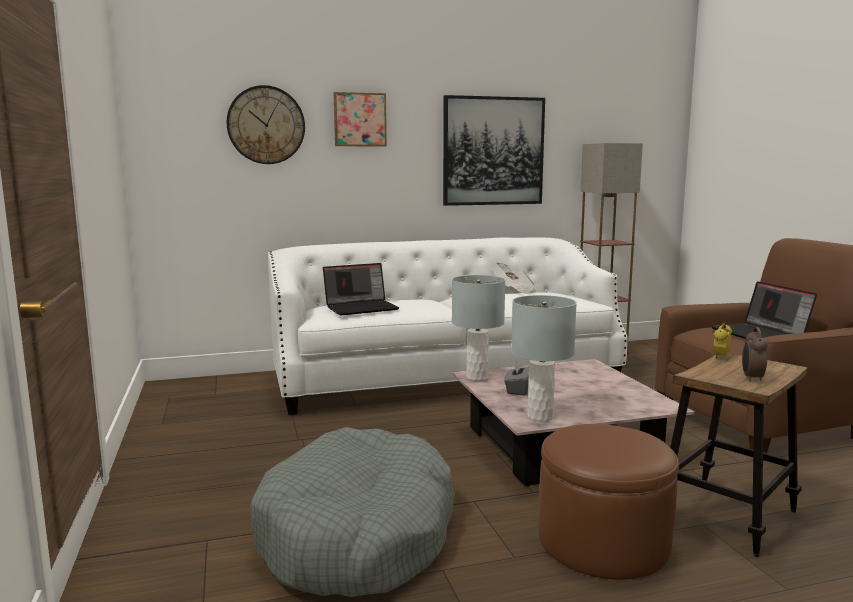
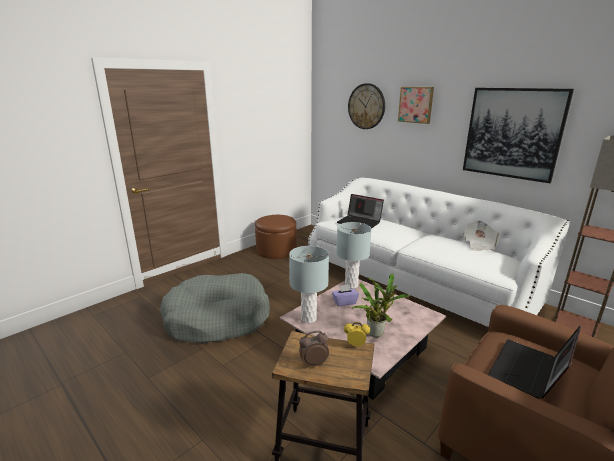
camera: 60 degrees right, 10 degrees up
grey tissue box [504,360,529,396] -> purple tissue box [332,284,359,306]
brown ottoman [538,424,679,580] -> brown ottoman moved to [255,215,297,259]
none -> potted plant [352,274,410,337]

